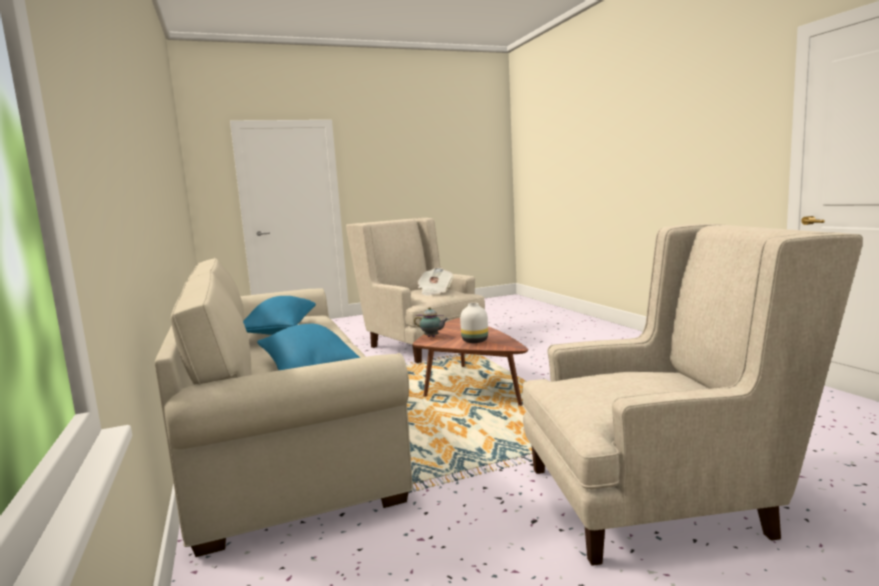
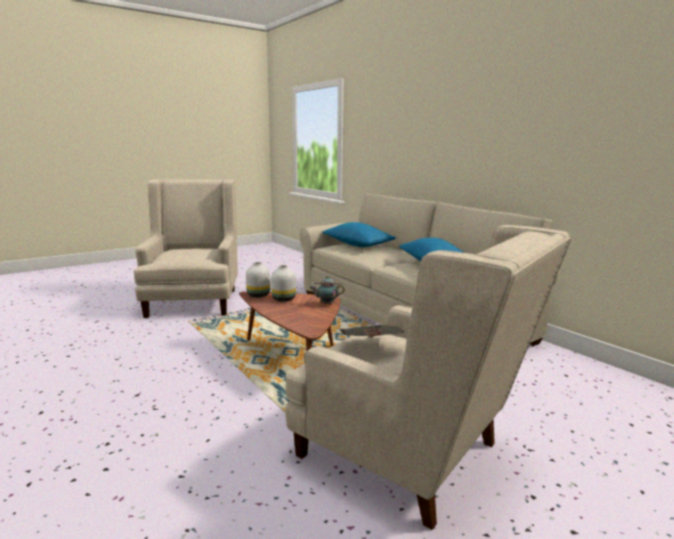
camera: 165 degrees right, 5 degrees up
beige armchair [522,224,863,566] -> beige armchair turned 105 degrees clockwise [134,179,238,318]
none -> white vase [246,262,270,298]

